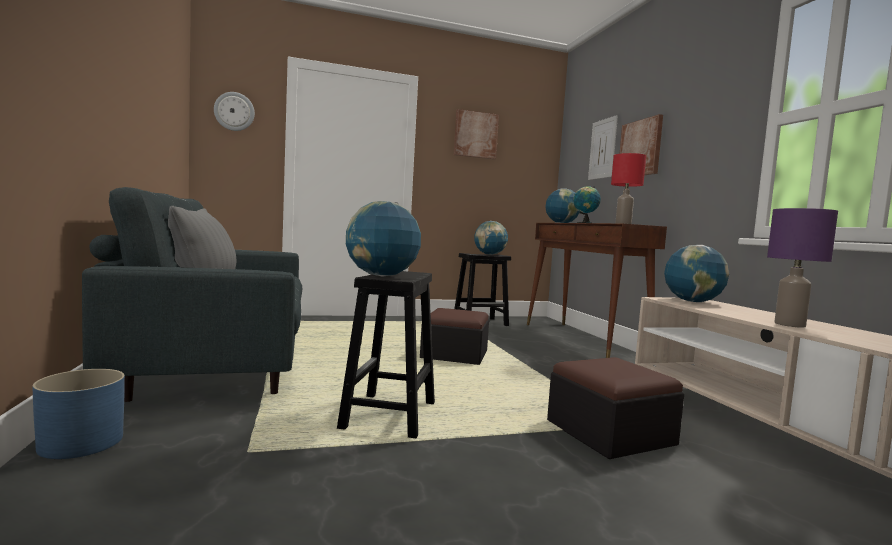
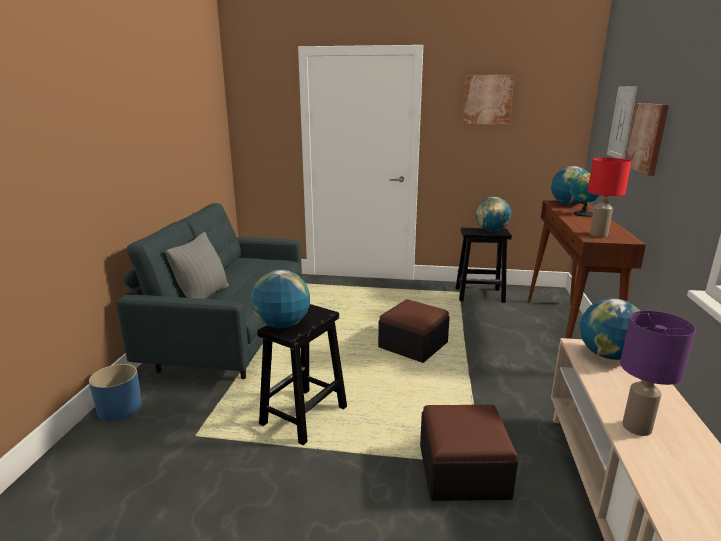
camera: 25 degrees right, 15 degrees up
wall clock [214,92,255,131] -> none

